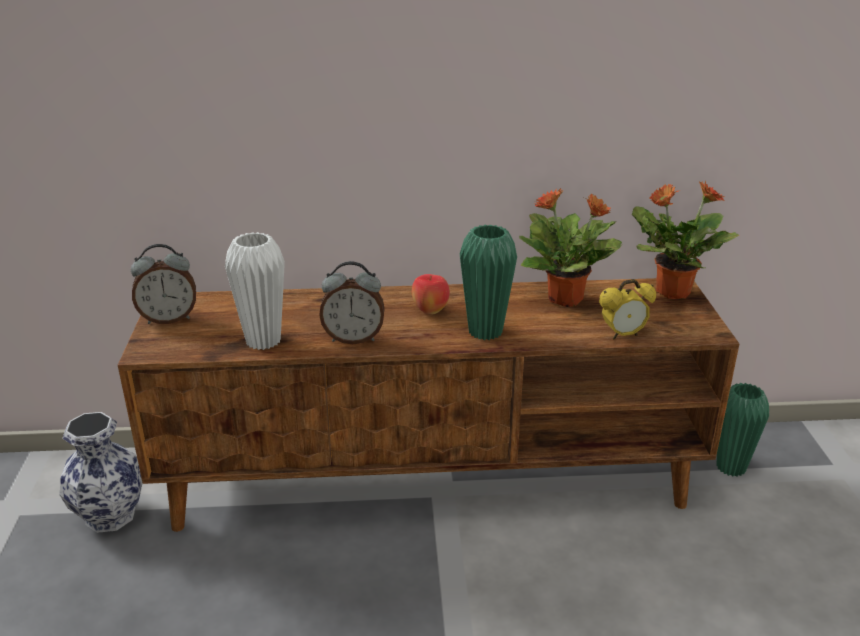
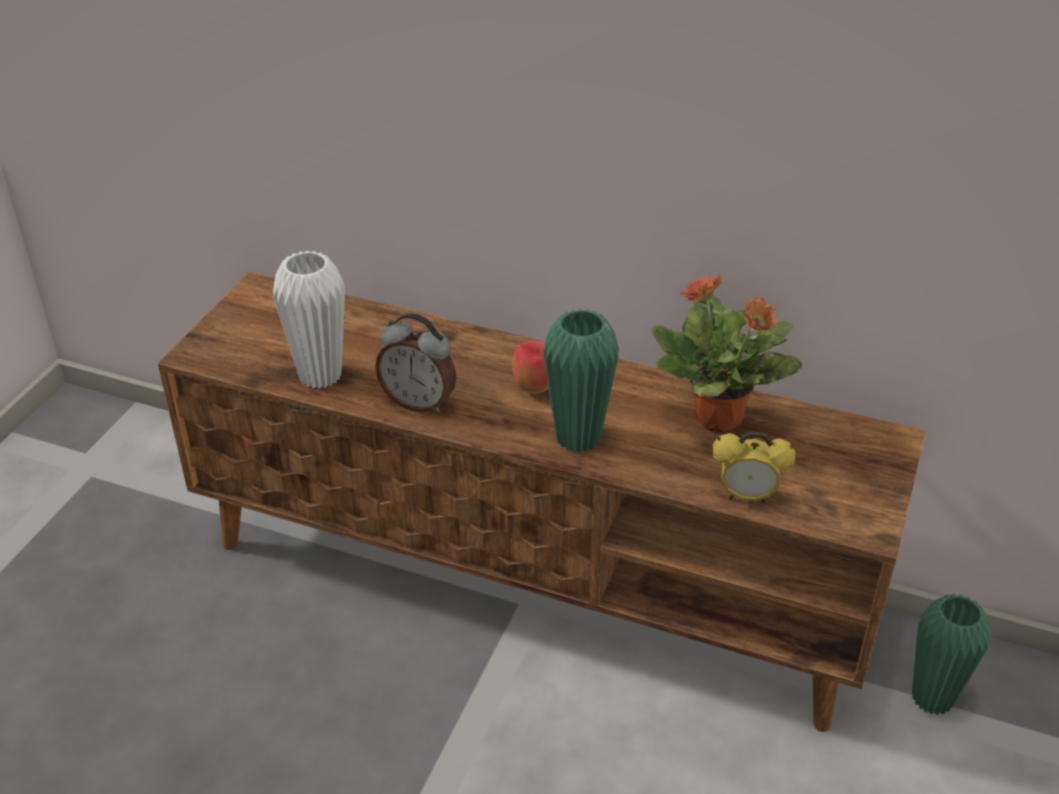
camera: 25 degrees right, 10 degrees up
vase [60,412,143,533] -> none
alarm clock [131,244,196,324] -> none
potted plant [632,182,739,299] -> none

